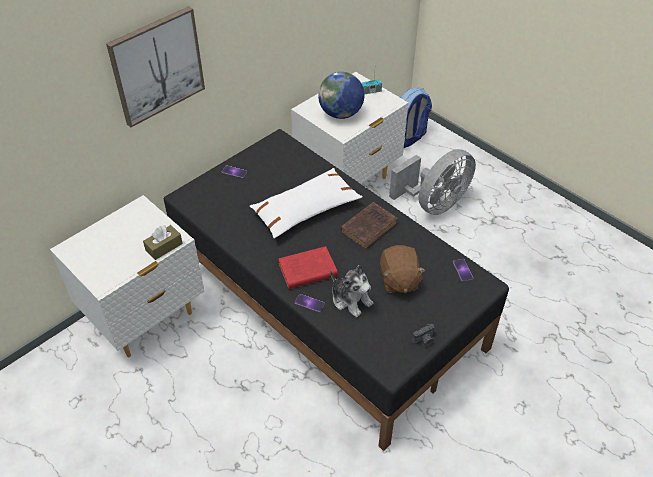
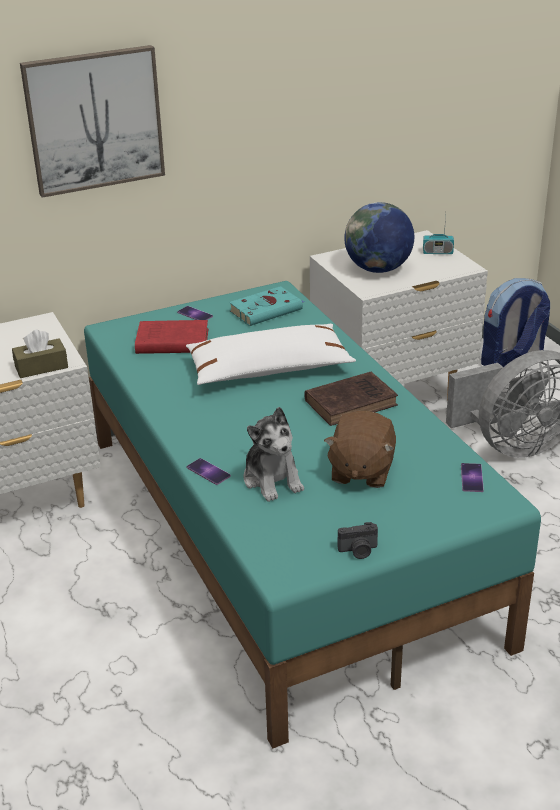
camera: 20 degrees right, 15 degrees down
black bed [164,129,509,451] -> turquoise bed [84,281,541,748]
red book [278,246,338,289] -> red book moved to [135,320,208,354]
none -> turquoise book [229,286,304,326]

